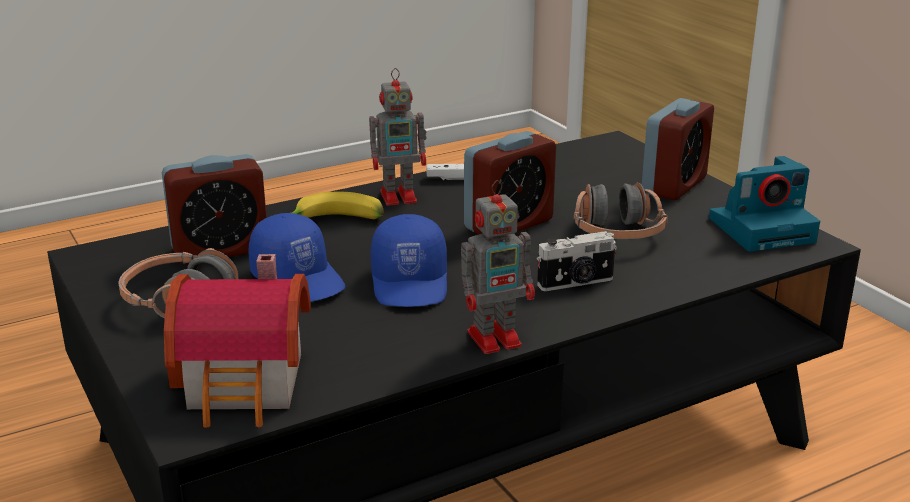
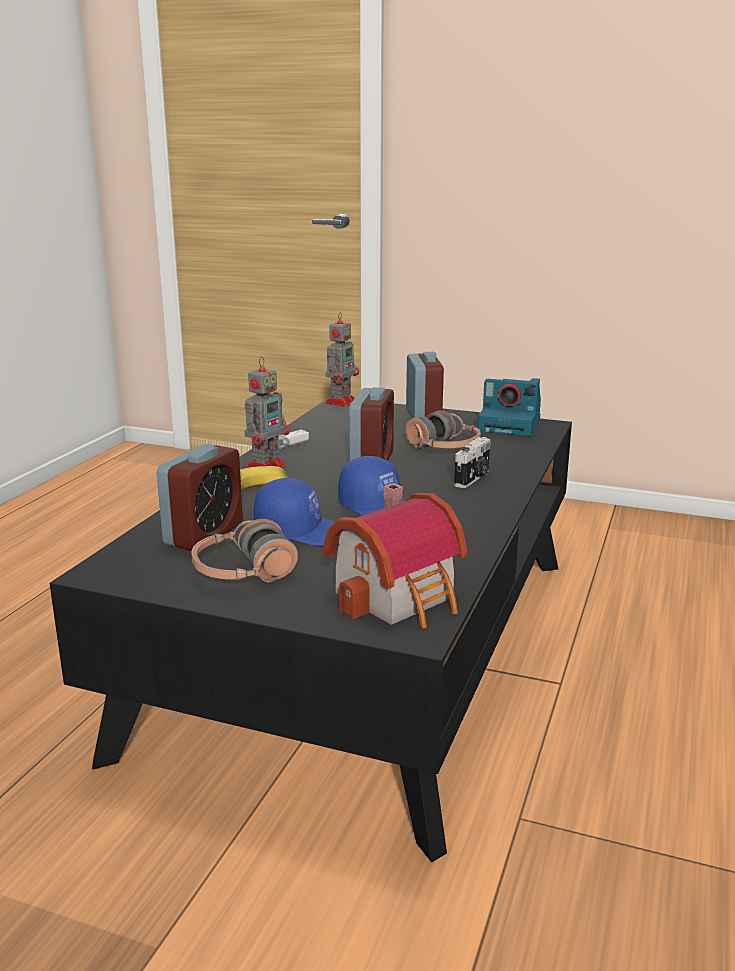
camera: 40 degrees left, 5 degrees down
toy robot [461,180,535,354] -> toy robot moved to [325,312,359,407]
camera [709,156,820,252] -> camera turned 75 degrees clockwise [478,378,541,436]

